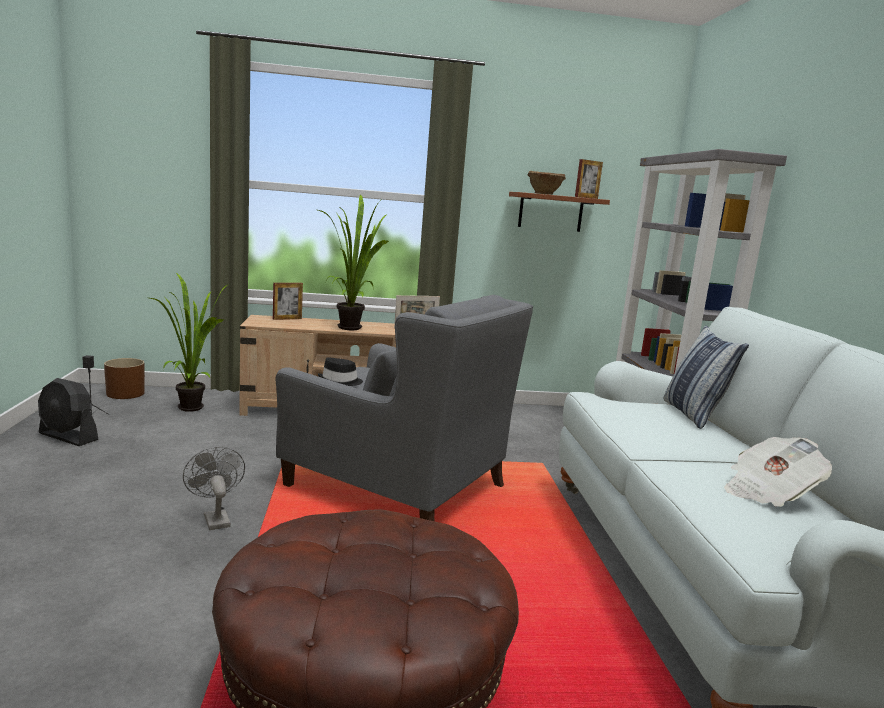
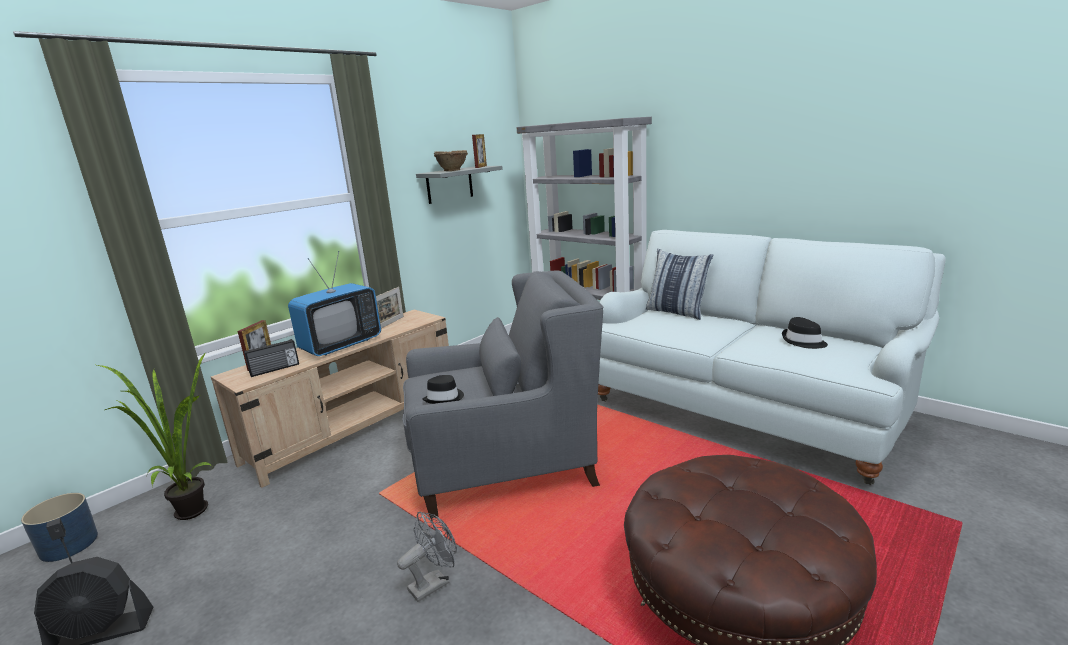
camera: 40 degrees left, 5 degrees up
brown planter [104,358,145,399] -> blue planter [21,493,98,562]
grey fan [183,447,245,530] -> grey fan turned 120 degrees clockwise [397,512,457,602]
potted plant [318,195,388,330] -> television [288,251,381,356]
brown shelf [509,192,610,232] -> grey shelf [416,166,503,204]
newspaper [724,437,832,507] -> black hat [782,317,828,349]
none -> radio [244,339,299,377]

